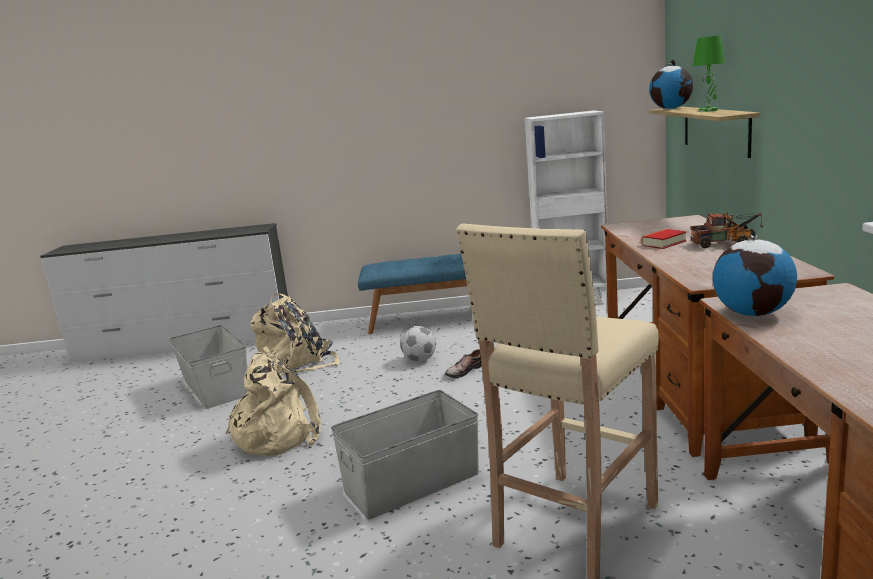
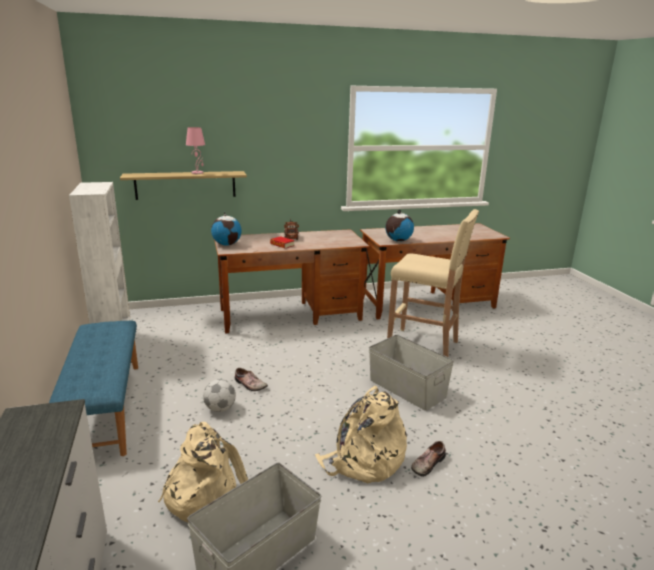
camera: 105 degrees left, 5 degrees up
globe [649,59,693,109] -> globe moved to [211,211,242,246]
green table lamp [693,35,725,112] -> pink table lamp [186,127,205,174]
none -> shoe [411,441,446,477]

